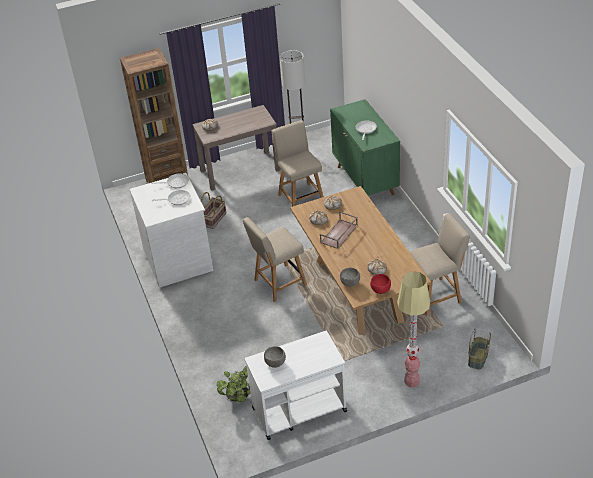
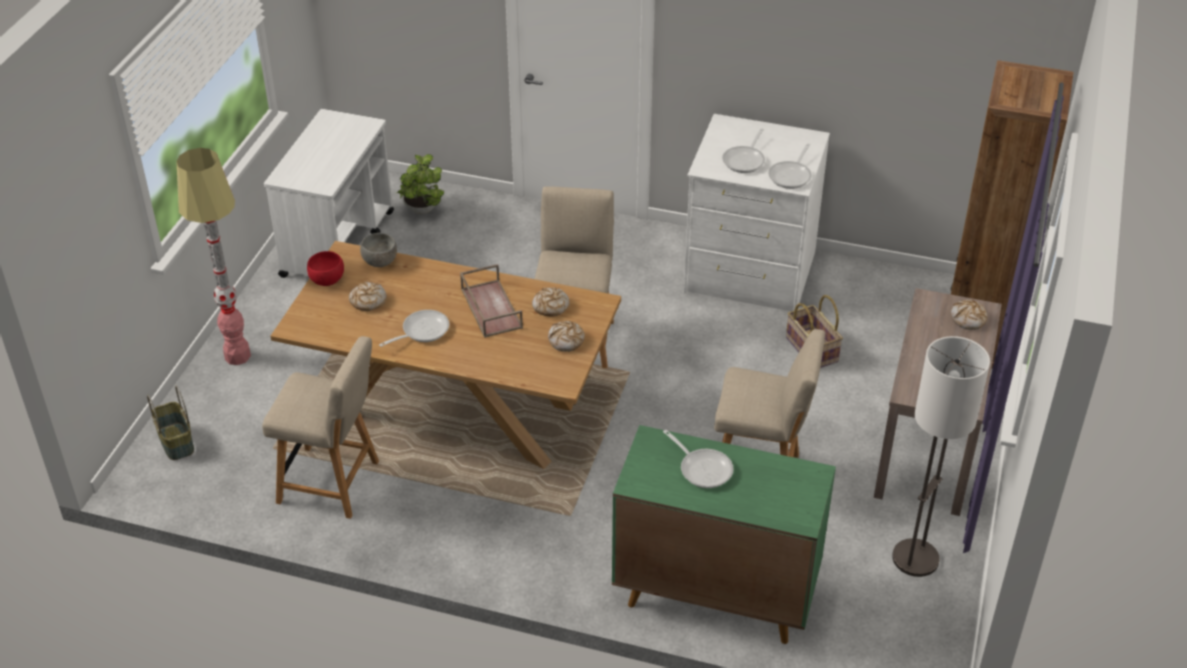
camera: 125 degrees right, 0 degrees up
grey bowl [264,346,286,368] -> none
beige chair [410,213,470,316] -> beige chair turned 90 degrees counterclockwise [262,336,379,519]
none -> frying pan [379,310,449,347]

